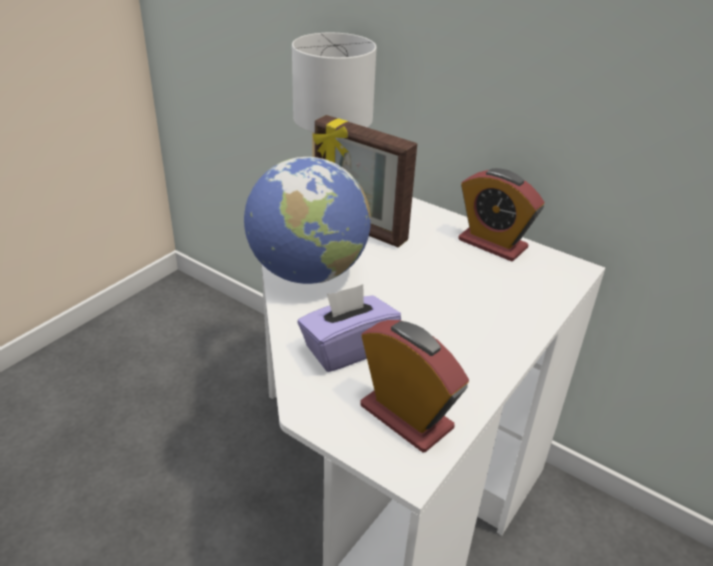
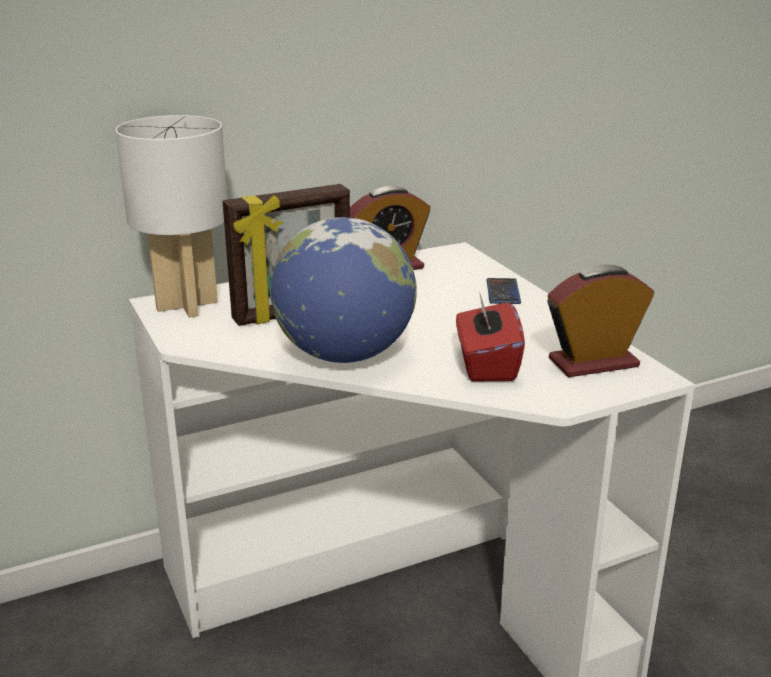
camera: 60 degrees left, 10 degrees down
purple tissue box [298,284,401,372] -> red tissue box [456,294,525,382]
none -> phone [486,278,521,304]

